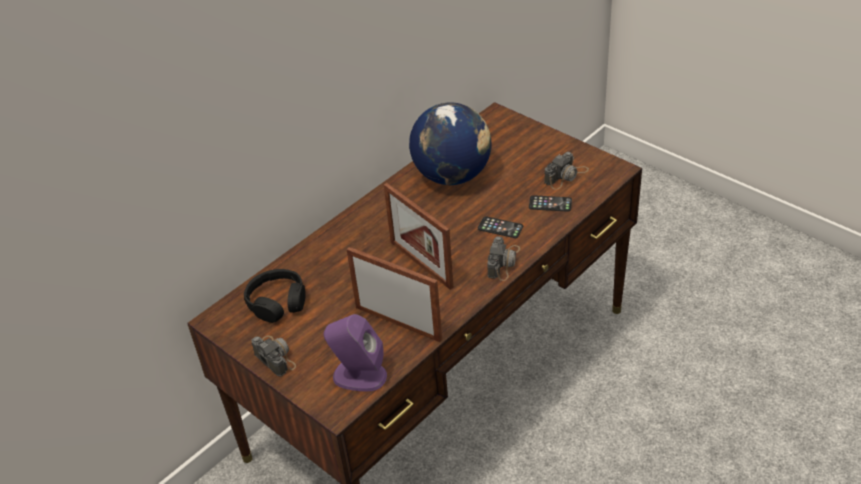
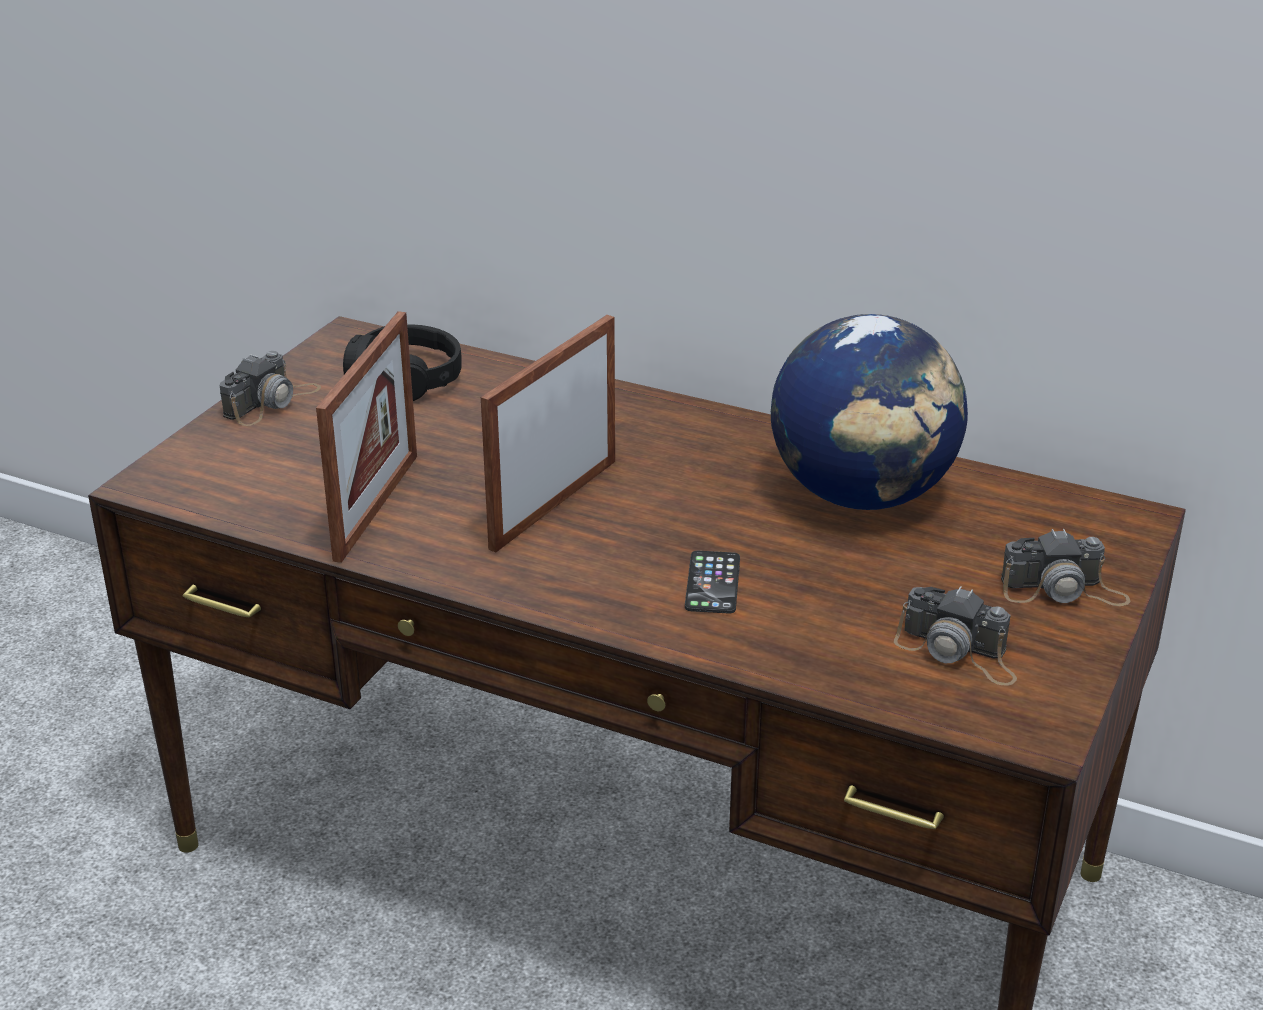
camera: 70 degrees right, 10 degrees down
purple speaker [324,314,387,392] -> none
camera [487,236,520,281] -> camera moved to [1001,529,1130,606]
phone [529,195,572,212] -> none

